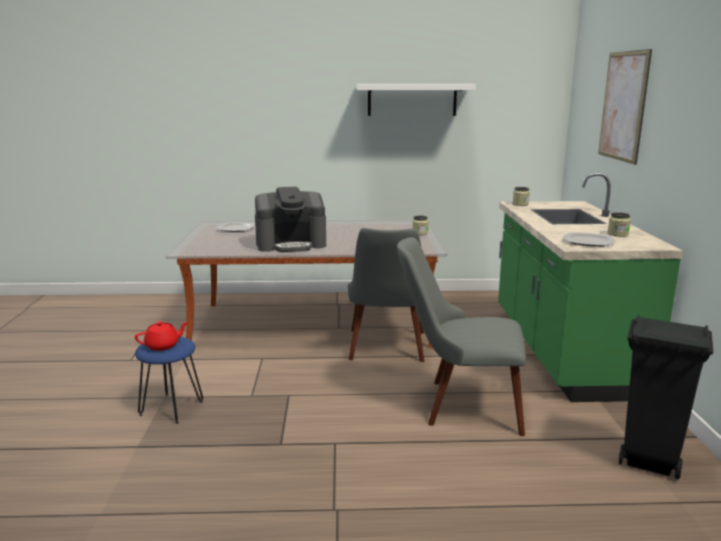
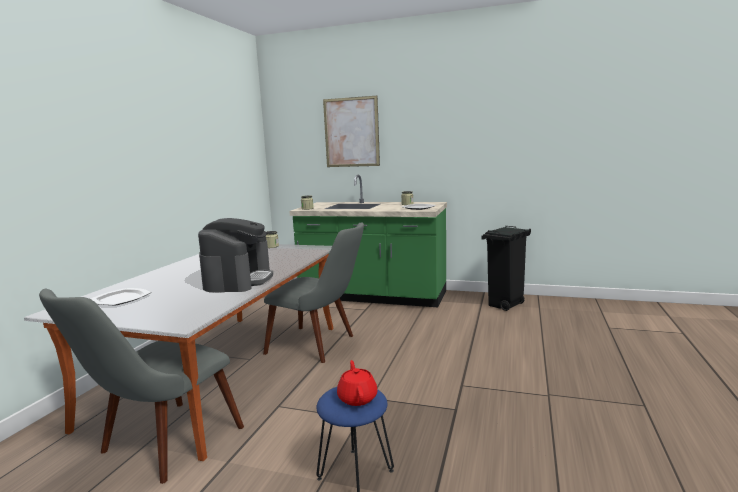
camera: 70 degrees left, 5 degrees down
white shelf [356,84,476,116] -> none
grey chair [397,237,526,436] -> grey chair moved to [39,289,244,484]

